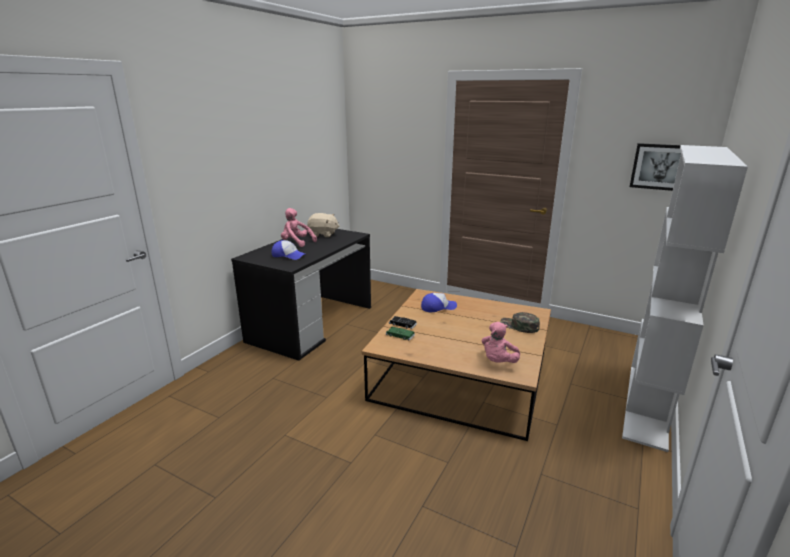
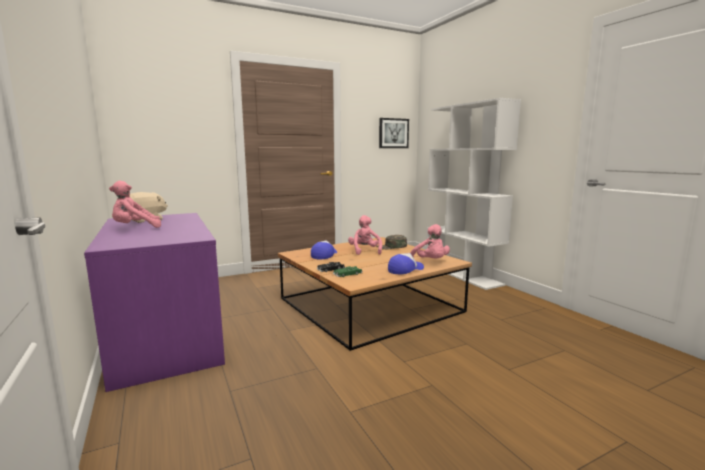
camera: 55 degrees left, 10 degrees down
black desk [231,229,371,361] -> purple desk [84,213,225,392]
cap [272,240,306,260] -> cap moved to [388,253,424,274]
none -> pink plush toy [348,215,382,255]

